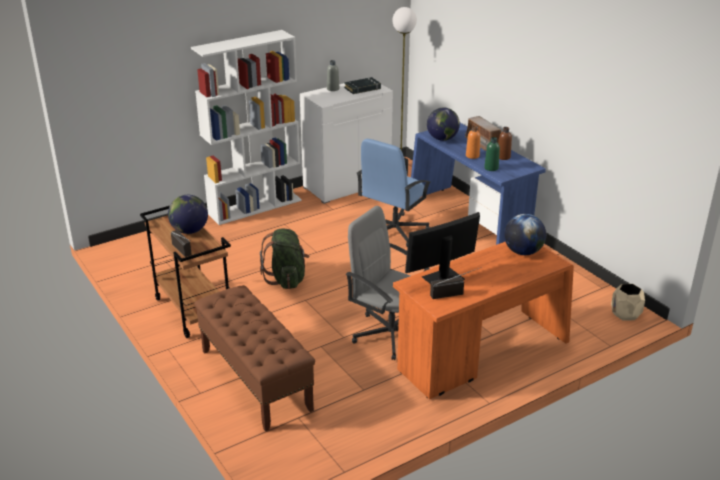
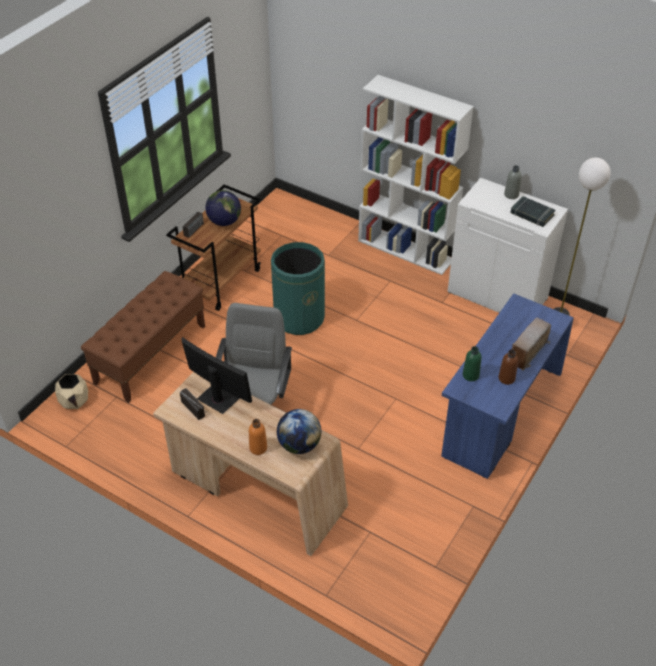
camera: 65 degrees right, 15 degrees up
green backpack [260,229,309,289] -> green trash can [271,242,325,335]
blue office chair [357,139,431,247] -> none
orange desk [393,242,574,399] -> beige desk [153,372,348,556]
globe [427,108,460,141] -> none
orange bottle [466,126,480,159] -> orange bottle moved to [249,419,267,455]
beige planter [611,284,645,321] -> beige planter moved to [55,374,88,409]

